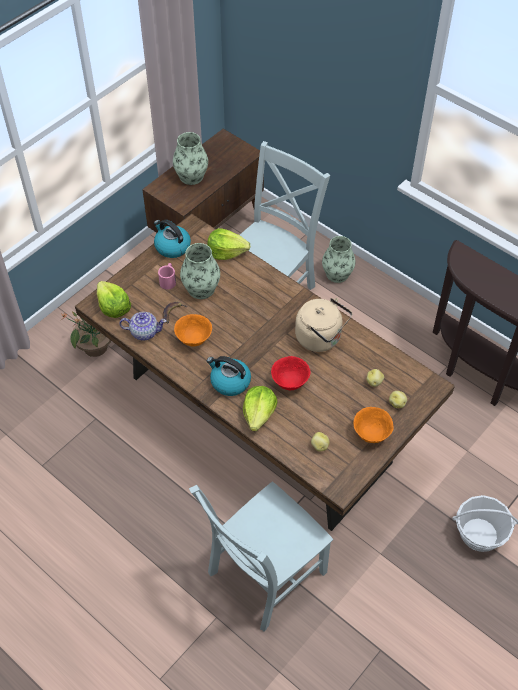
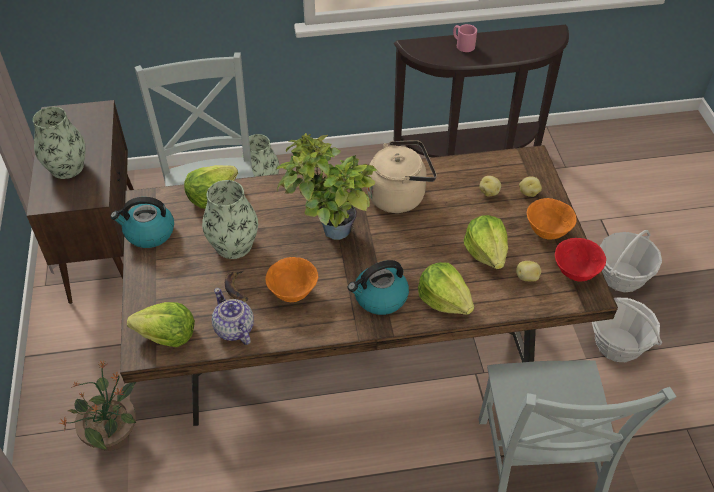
camera: 50 degrees left, 5 degrees down
teapot [119,312,167,341] -> teapot turned 75 degrees counterclockwise [212,288,254,345]
pink mug [158,263,176,290] -> pink mug moved to [453,24,477,52]
red bowl [271,356,310,390] -> red bowl moved to [555,238,606,282]
none -> potted plant [276,133,378,240]
none -> lettuce [464,215,508,269]
none -> basket [592,297,662,362]

